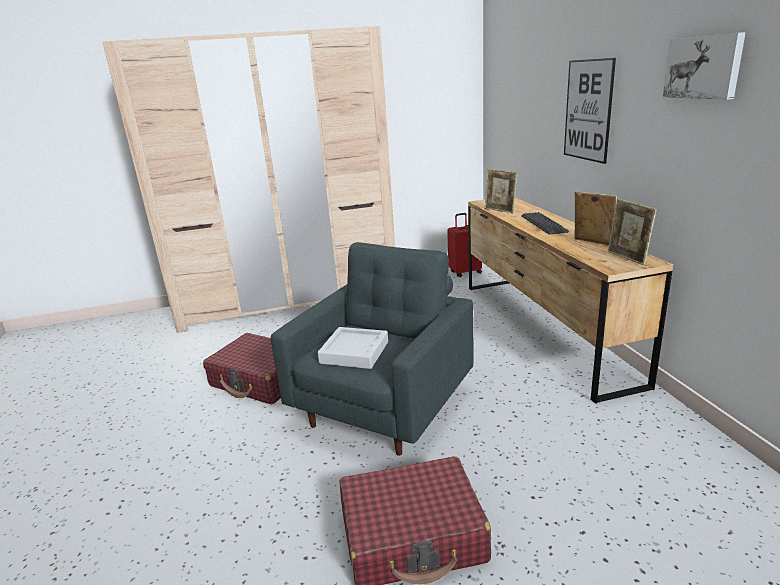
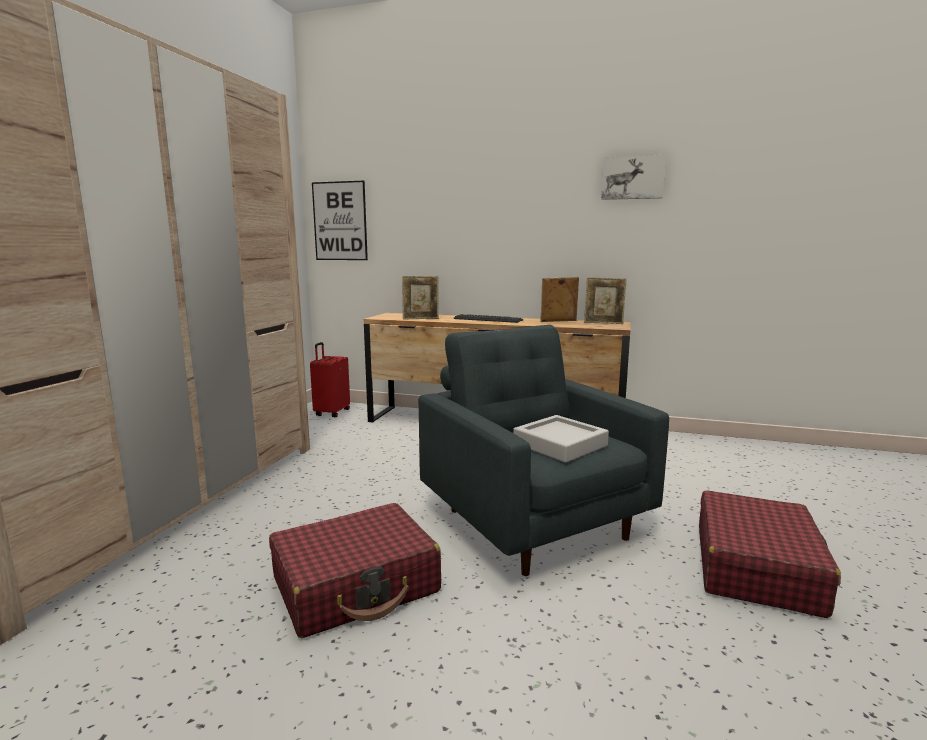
camera: 60 degrees left, 10 degrees down
picture [564,58,616,164] -> picture moved to [312,181,368,260]

